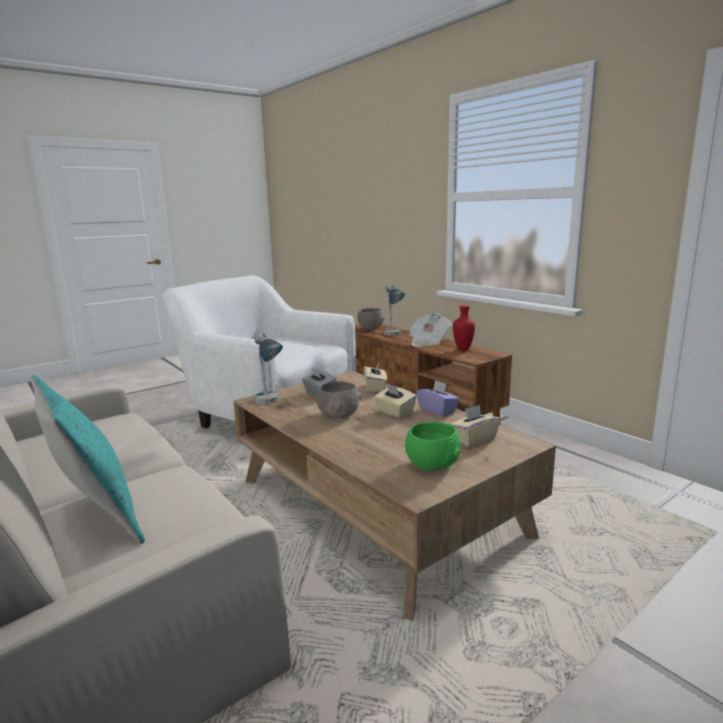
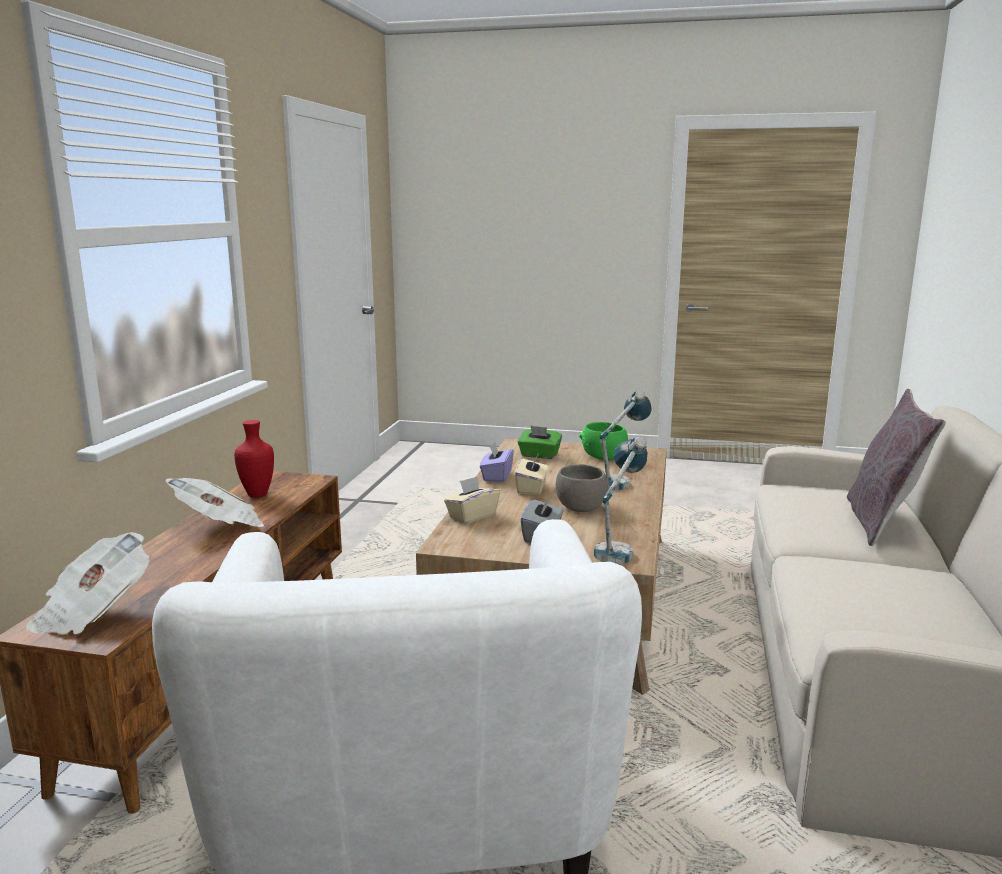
camera: 130 degrees left, 0 degrees up
turquoise pillow [31,375,145,544] -> grey pillow [847,389,946,546]
grey bowl [357,308,384,329] -> newspaper [26,532,149,635]
table lamp [384,284,405,336] -> table lamp moved to [600,391,652,490]
beige tissue box [450,405,500,447] -> green tissue box [518,425,562,459]

